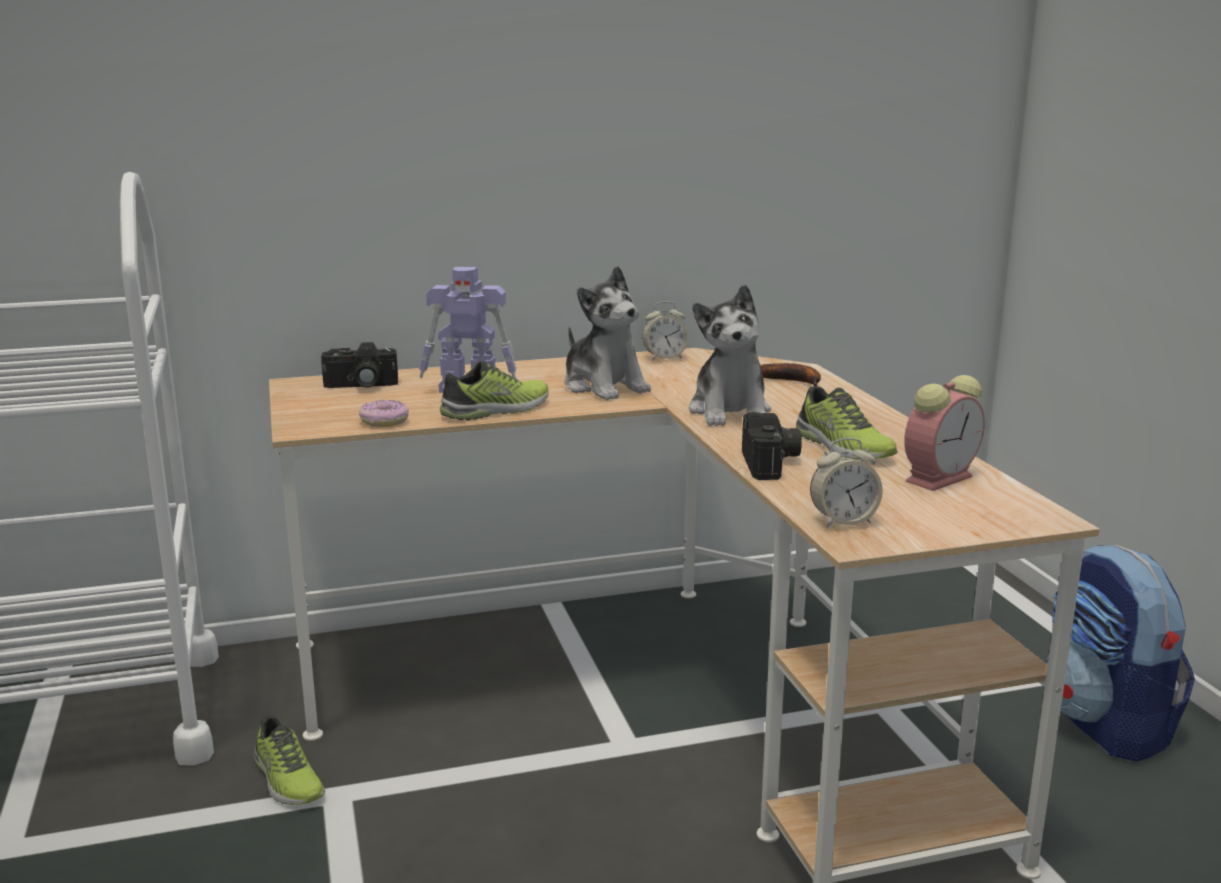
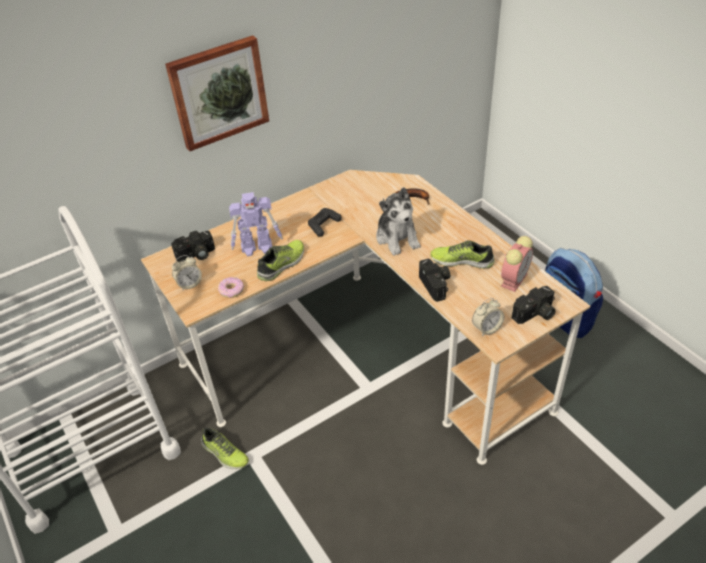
camera: 15 degrees left, 25 degrees up
plush toy [565,266,651,400] -> black game controller [308,208,342,237]
alarm clock [642,301,689,361] -> alarm clock moved to [172,255,202,290]
shoe [796,386,898,460] -> shoe turned 150 degrees clockwise [430,240,495,269]
none -> picture [165,35,269,151]
none -> camera [512,286,556,324]

